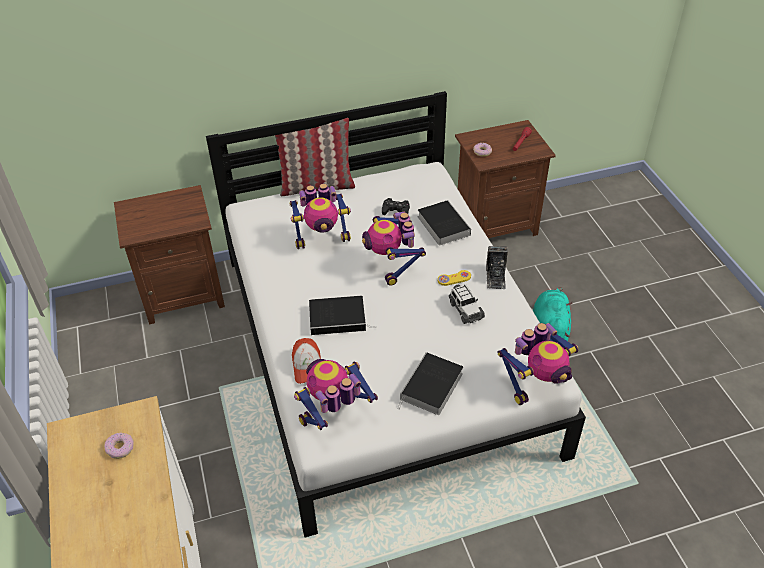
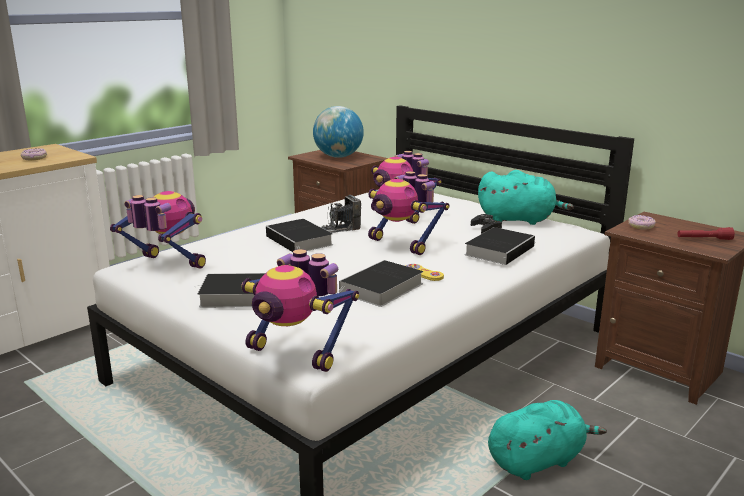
camera: 60 degrees right, 25 degrees down
pillow [275,118,355,196] -> none
cap [292,338,321,384] -> none
toy robot [362,212,426,286] -> toy robot turned 90 degrees counterclockwise [368,171,449,255]
toy car [449,285,485,324] -> book [337,260,423,307]
camera [486,246,508,289] -> camera moved to [321,195,361,233]
none -> globe [313,106,364,158]
none -> turquoise plush toy [478,170,574,225]

